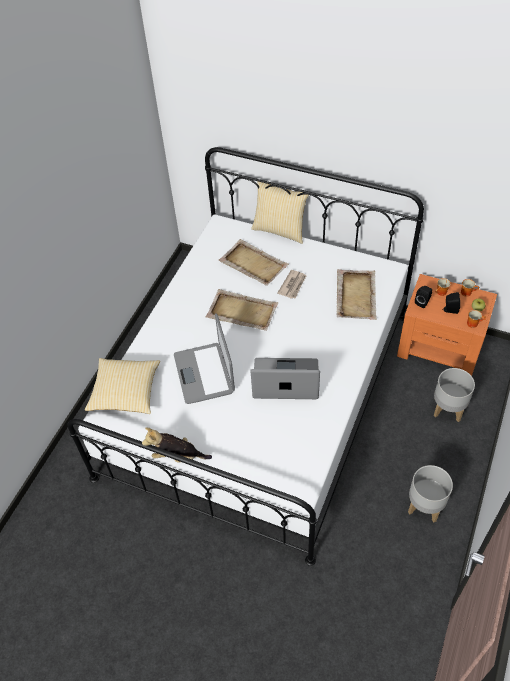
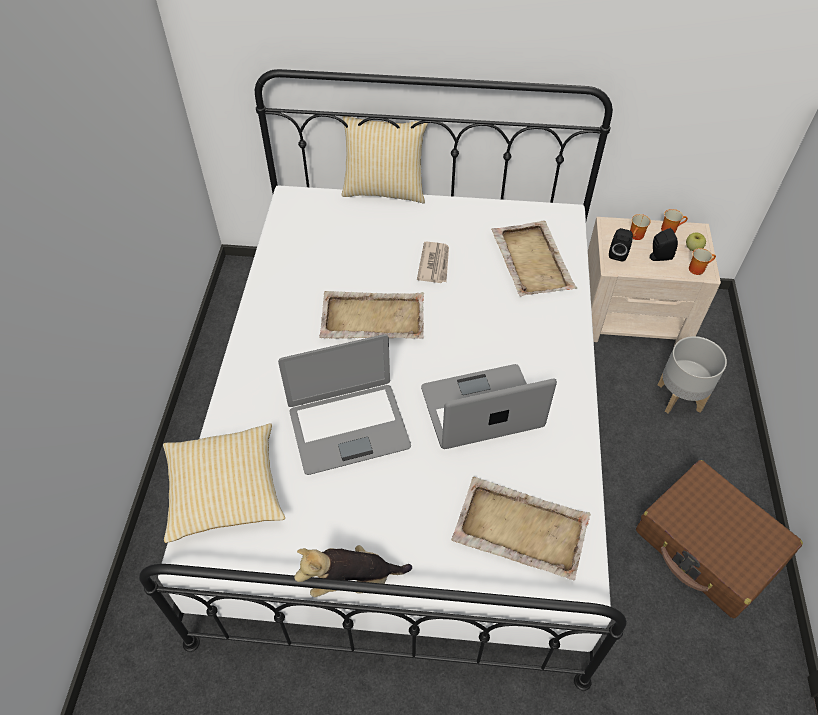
camera: 20 degrees left, 0 degrees up
laptop [174,313,235,404] -> laptop turned 75 degrees counterclockwise [278,334,411,475]
beige tray [218,239,289,286] -> beige tray moved to [451,477,591,580]
orange nightstand [397,274,497,376] -> beige nightstand [588,217,721,346]
grey planter [408,465,453,523] -> brown suitcase [636,460,803,618]

